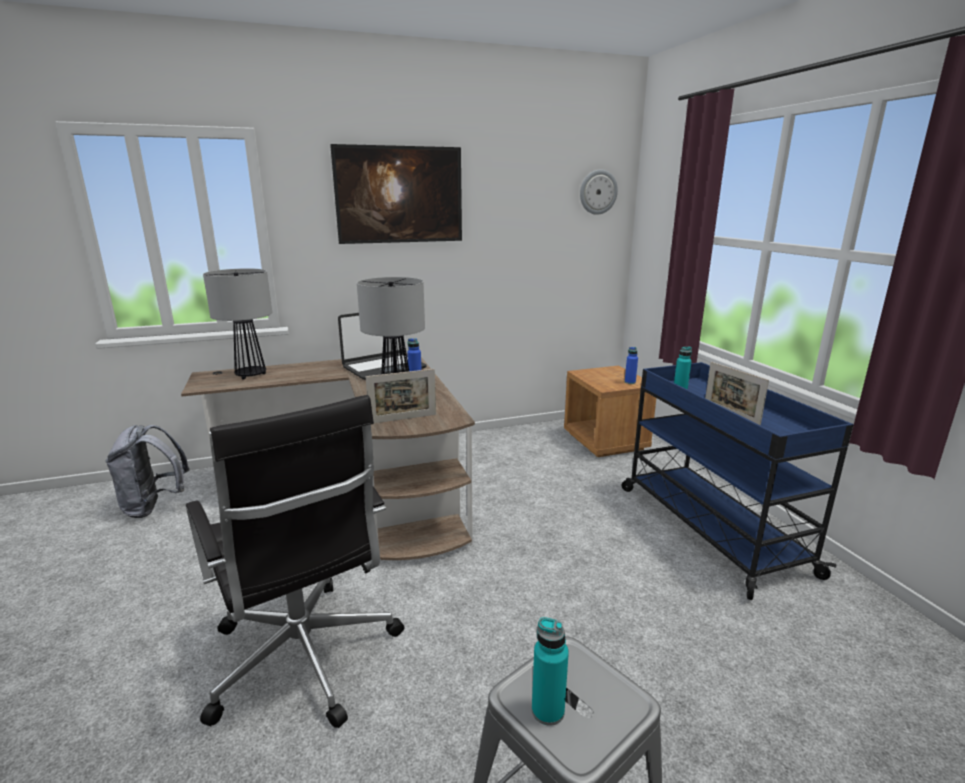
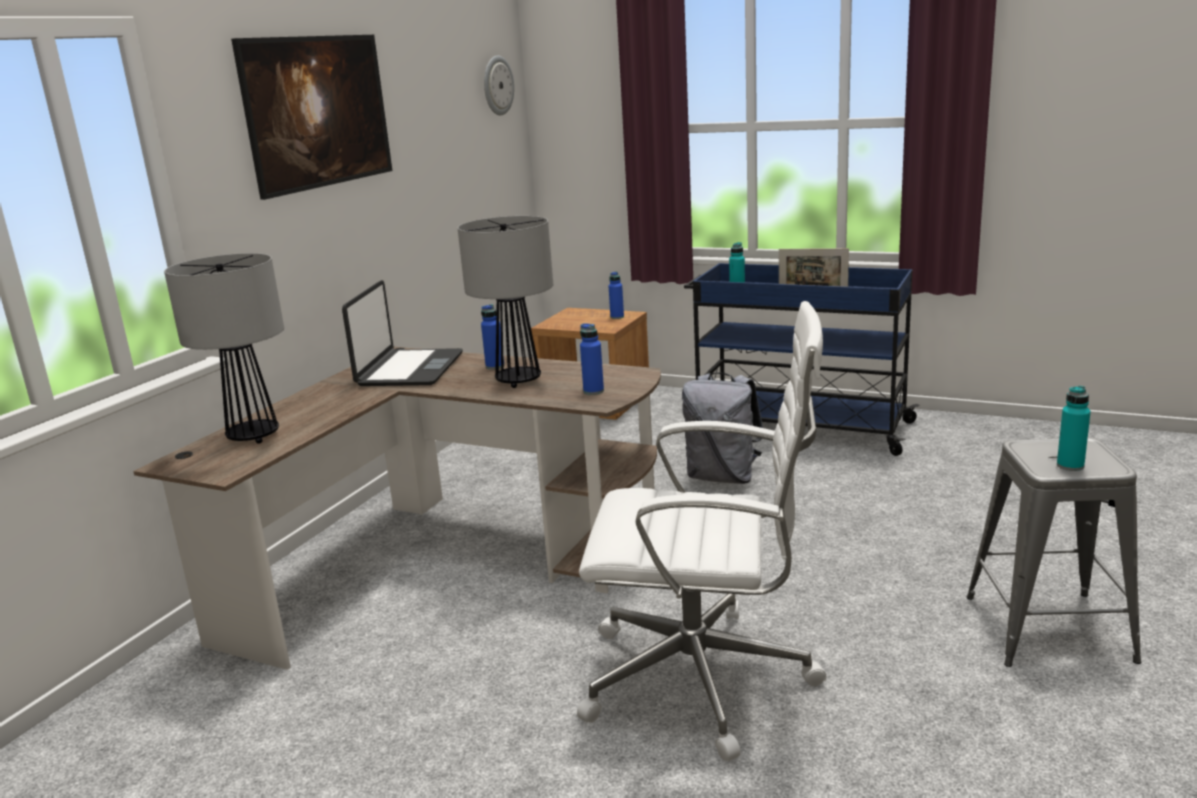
camera: 45 degrees left, 0 degrees up
grey backpack [105,425,189,518] -> grey backpack moved to [682,372,763,484]
black office chair [186,395,404,728] -> white office chair [577,301,826,761]
picture frame [366,369,436,423] -> blue bottle [580,323,604,395]

